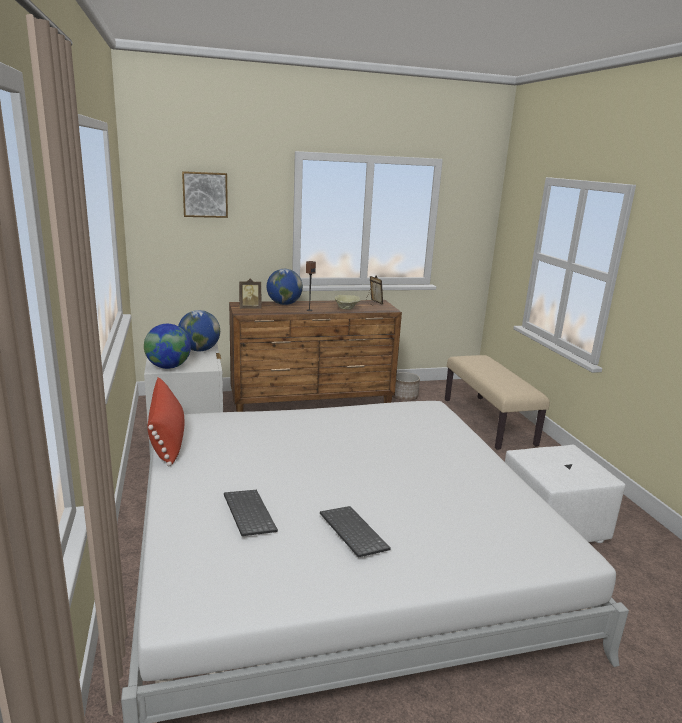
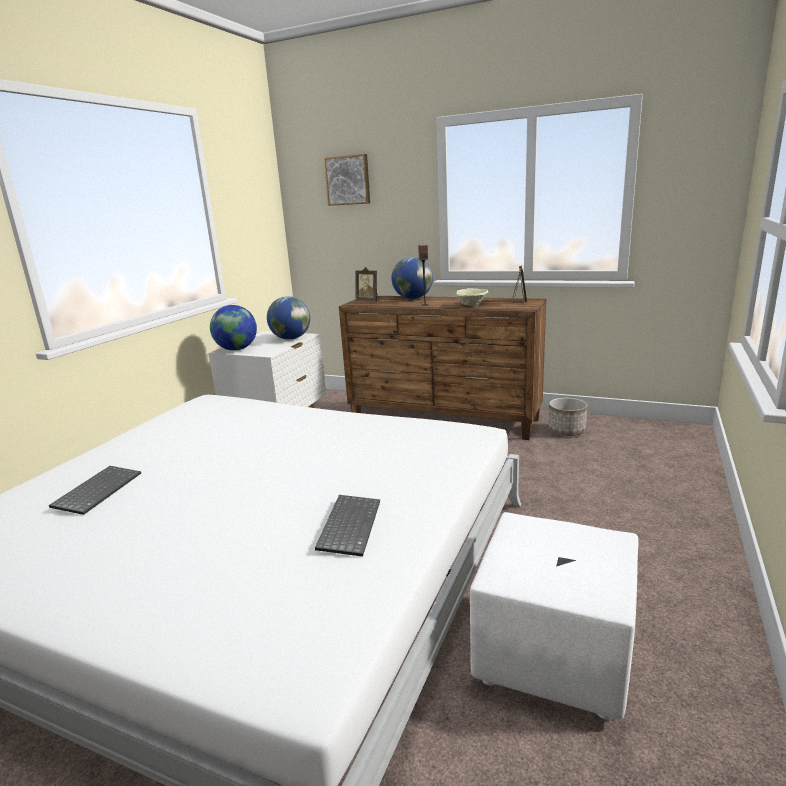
camera: 40 degrees right, 0 degrees up
red pillow [147,377,184,466] -> none
keyboard [320,506,391,558] -> keyboard moved to [315,495,380,557]
beige bench [445,355,550,450] -> none

